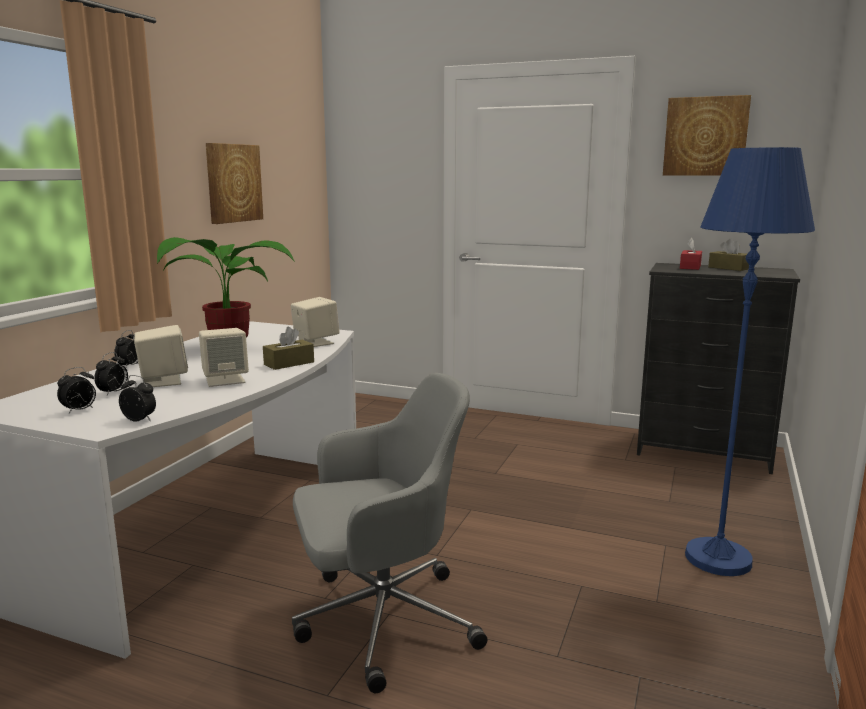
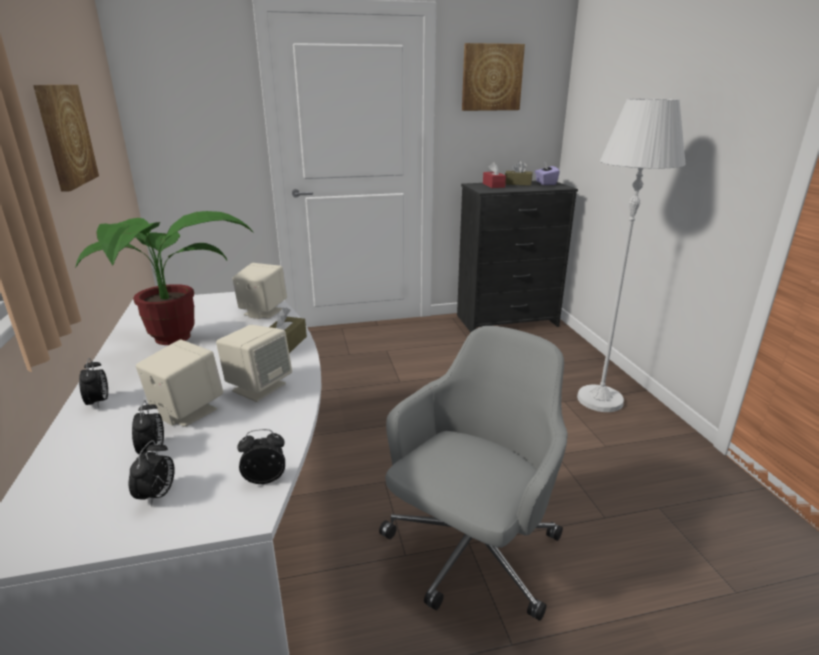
camera: 35 degrees left, 10 degrees up
blue floor lamp [685,147,815,576] -> white floor lamp [577,99,686,412]
none -> purple tissue box [535,162,560,185]

